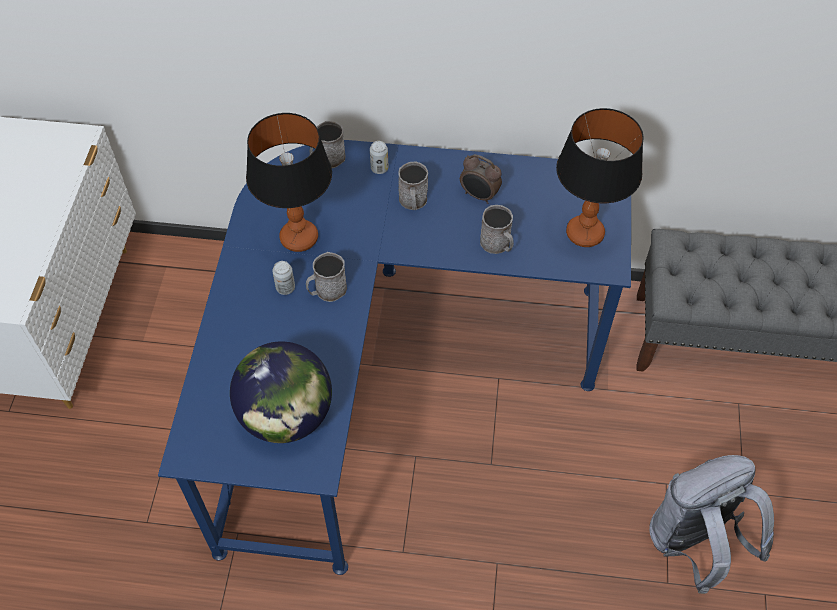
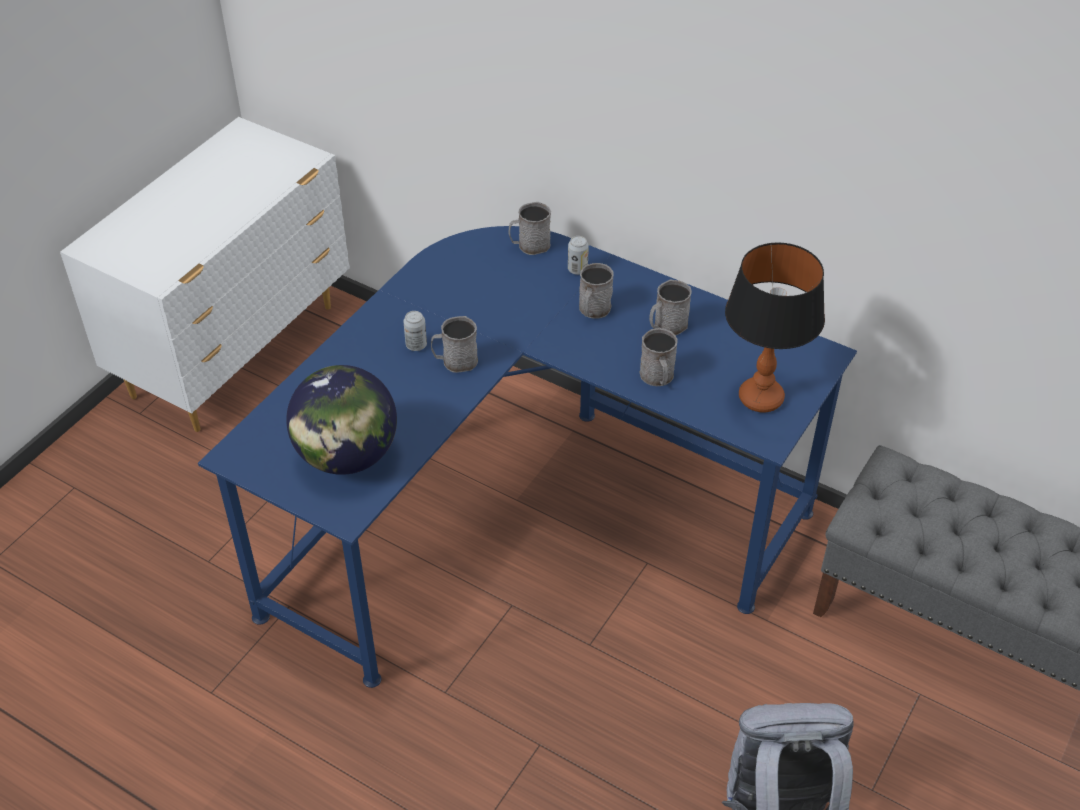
camera: 25 degrees right, 10 degrees down
table lamp [246,113,332,252] -> none
alarm clock [460,154,502,204] -> grey mug [649,279,692,336]

